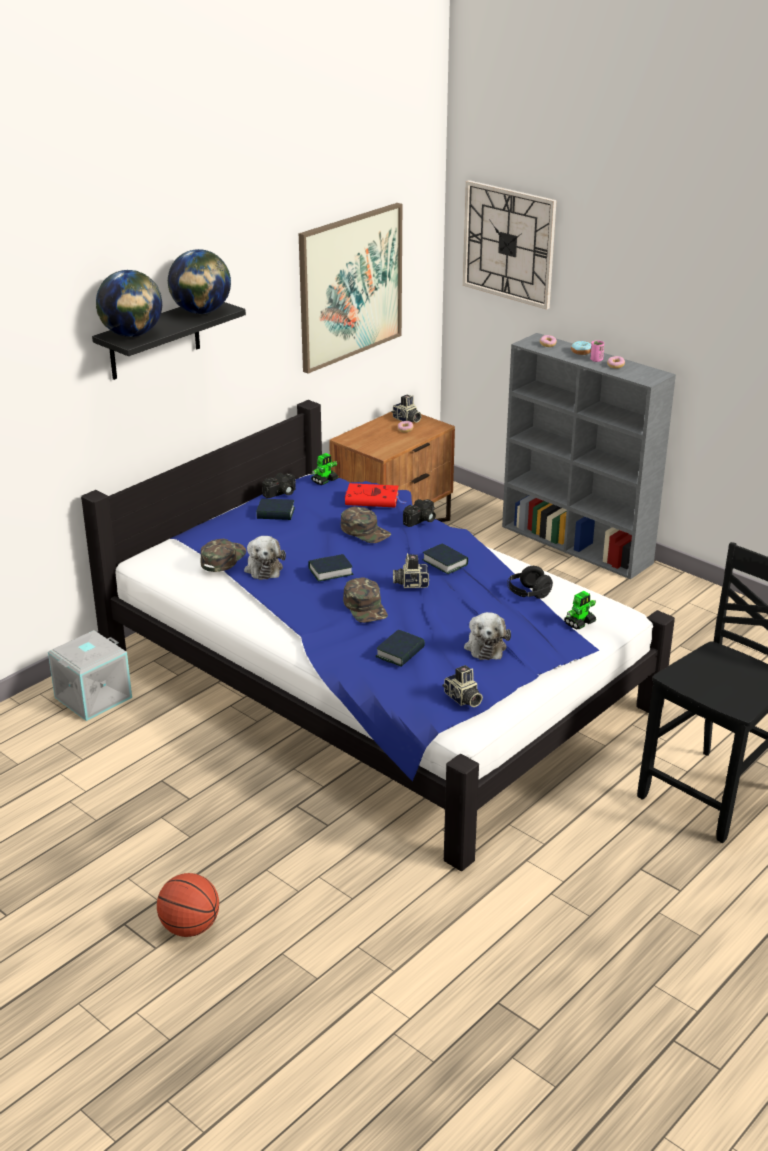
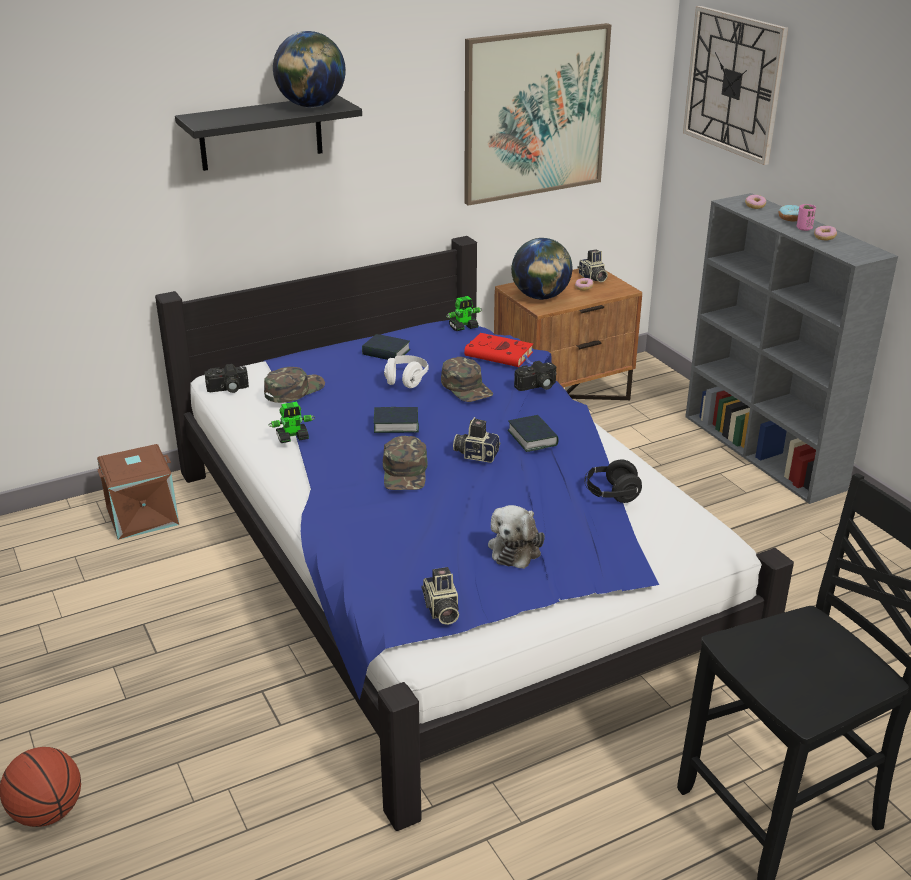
camera: 20 degrees right, 0 degrees up
grey storage box [48,630,132,721] -> brown storage box [97,444,179,540]
globe [96,270,162,337] -> globe moved to [511,238,573,300]
plush toy [244,536,286,580] -> none
camera [262,473,296,498] -> camera moved to [205,364,249,393]
book [375,630,425,667] -> none
toy robot [564,591,596,629] -> toy robot moved to [268,402,315,443]
none -> white headphones [384,355,429,388]

